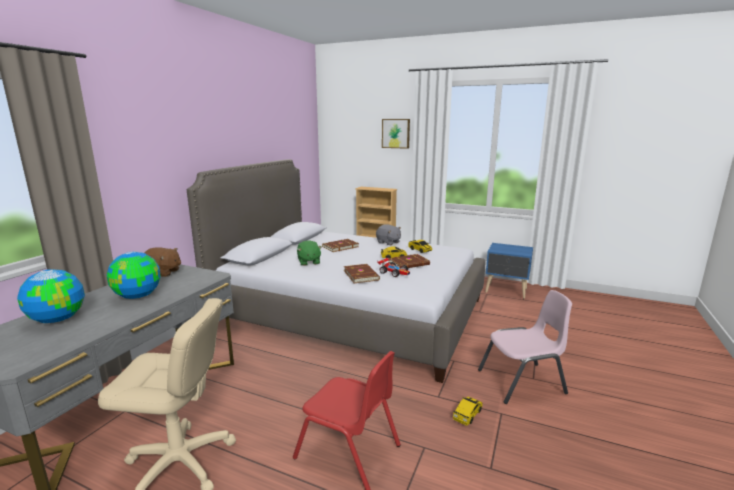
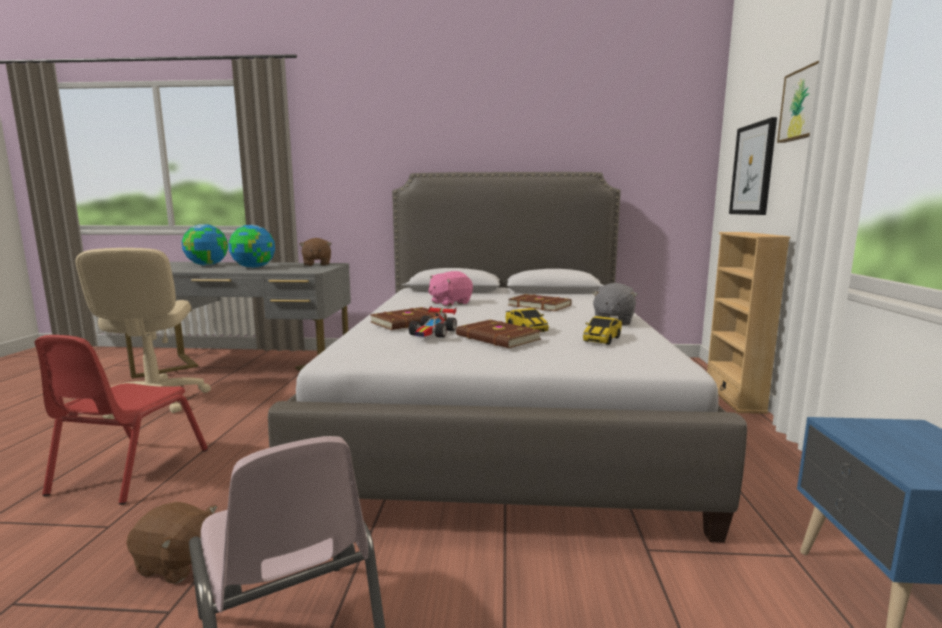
camera: 70 degrees right, 5 degrees down
green plush toy [297,240,322,266] -> pink plush toy [428,271,473,306]
toy car [453,397,483,426] -> brown plush toy [126,502,217,584]
none -> picture [729,117,777,215]

